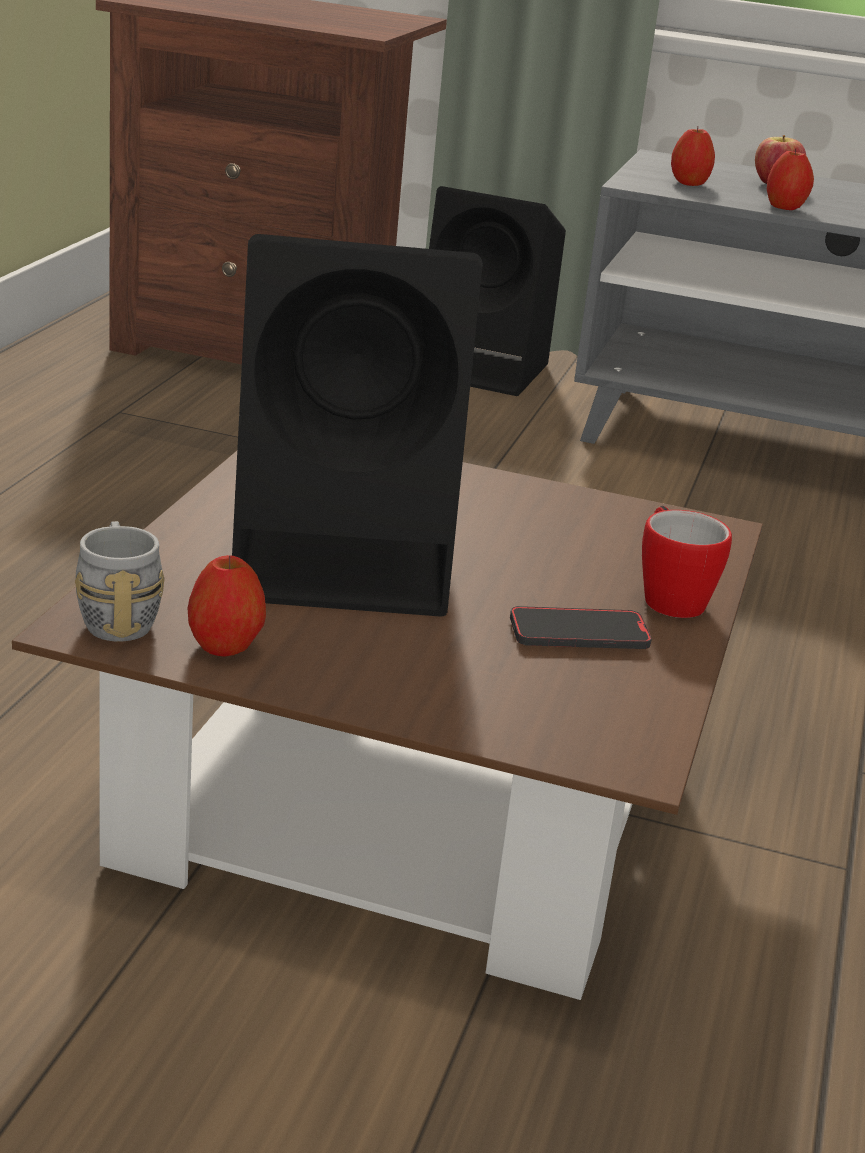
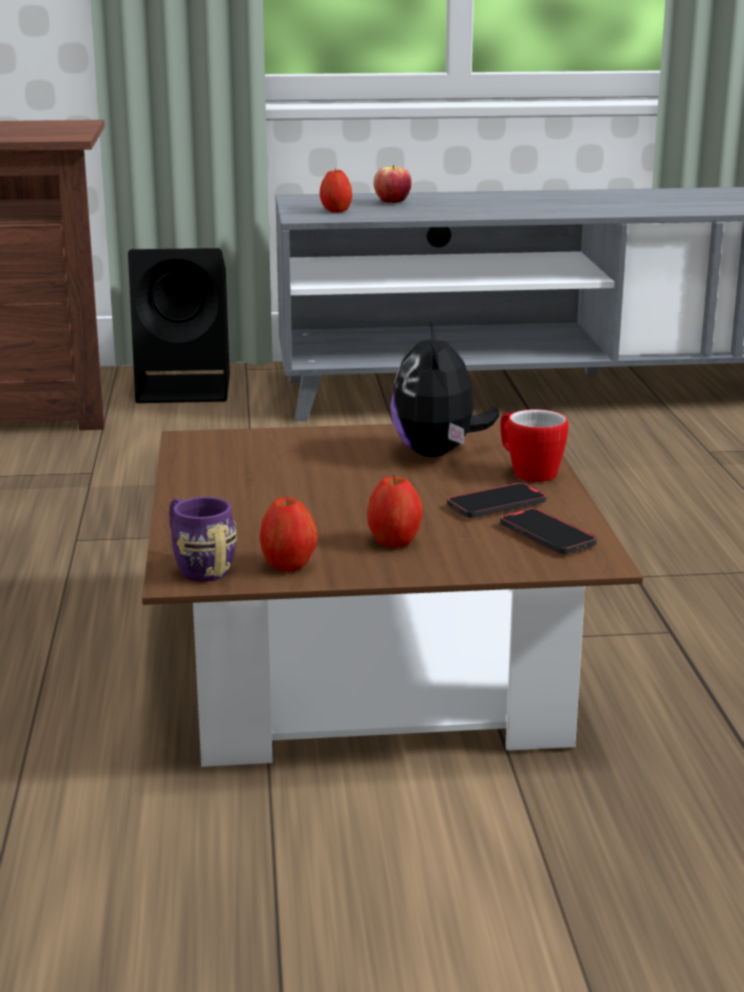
camera: 20 degrees left, 5 degrees down
grey mug [75,521,164,641] -> purple mug [169,497,237,582]
black speaker [232,234,483,617] -> none
apple [767,149,814,210] -> apple moved to [367,475,423,547]
none -> plush toy [391,322,499,457]
none -> phone [500,508,597,554]

